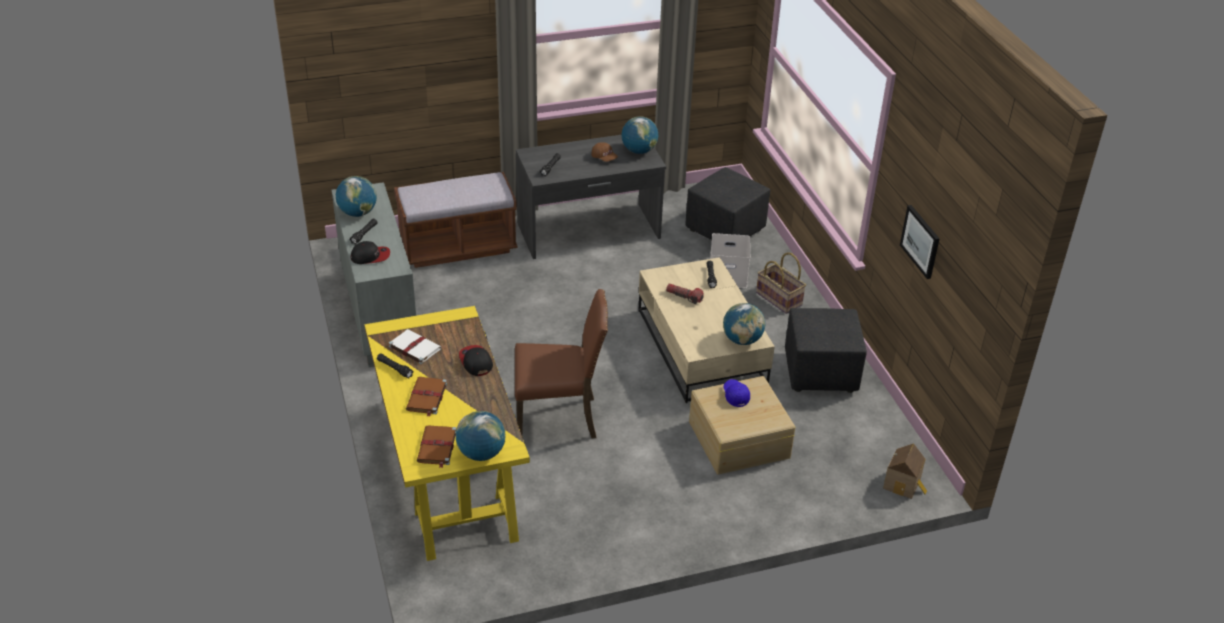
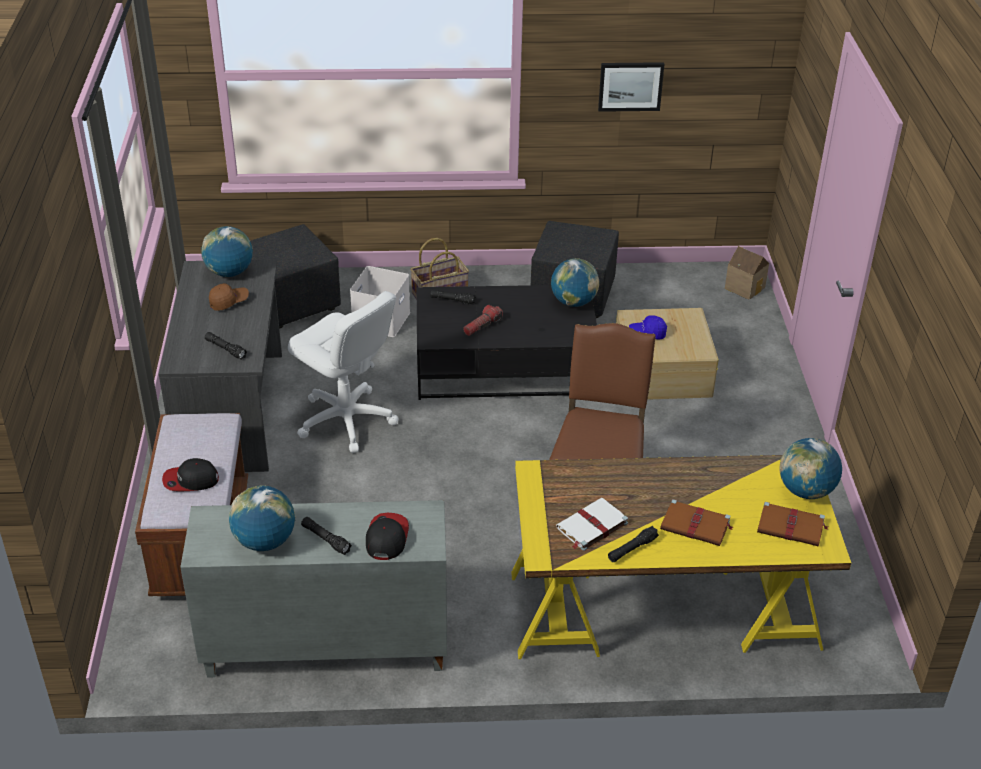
camera: 75 degrees left, 0 degrees up
cap [459,345,493,376] -> cap moved to [162,458,219,491]
beige coffee table [638,257,775,403] -> black coffee table [417,285,597,400]
none -> white office chair [288,291,399,453]

